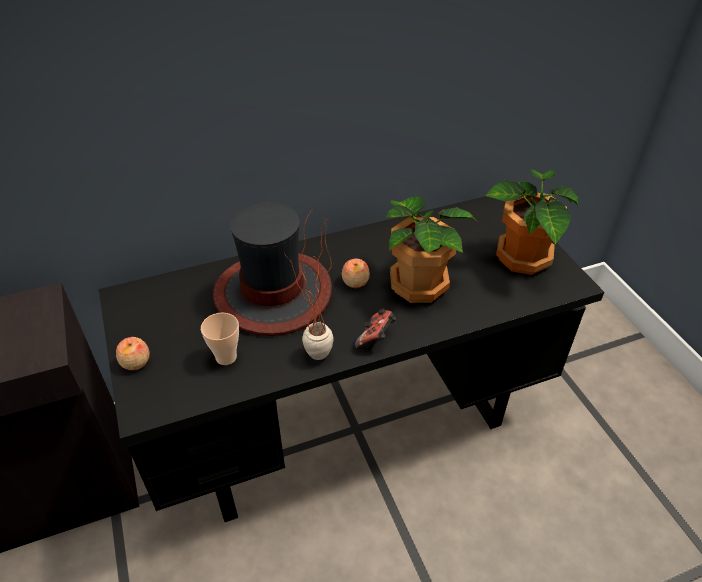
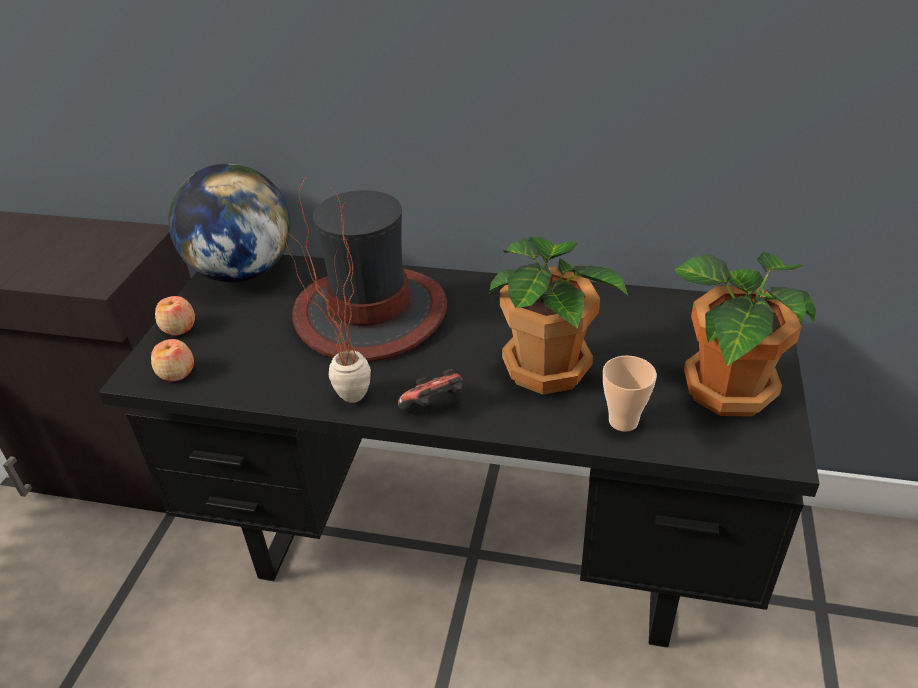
camera: 35 degrees right, 5 degrees down
cup [201,312,239,365] -> cup moved to [603,355,657,432]
apple [342,259,370,288] -> apple moved to [151,339,194,382]
none -> globe [168,164,291,282]

